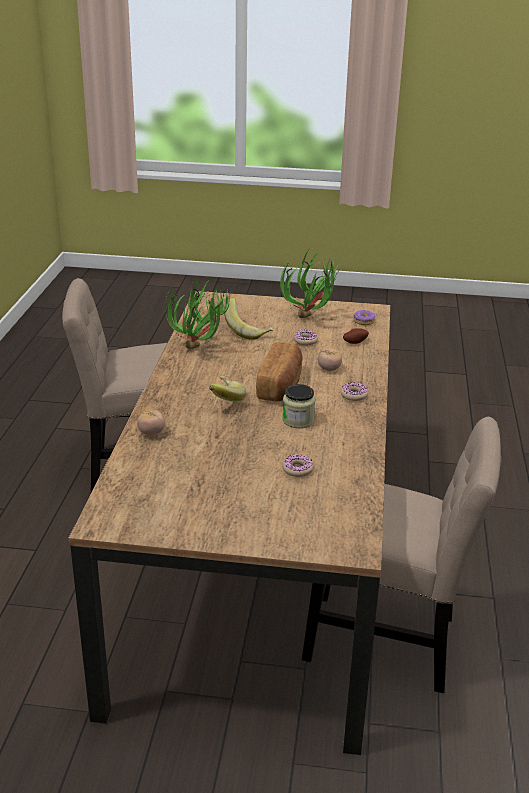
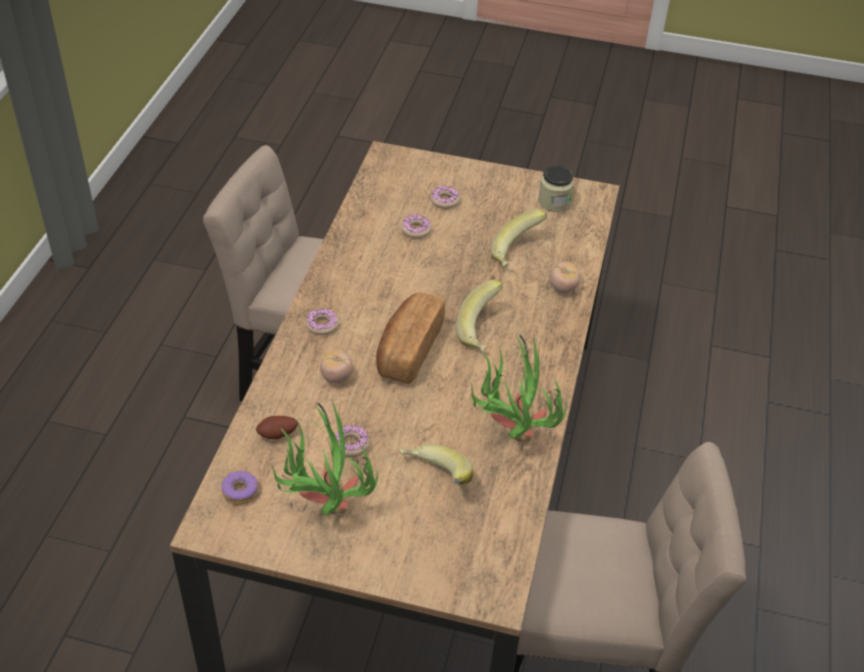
camera: 175 degrees left, 15 degrees up
jar [282,384,315,428] -> jar moved to [538,165,574,212]
none -> donut [431,186,460,209]
none -> banana [490,209,547,267]

